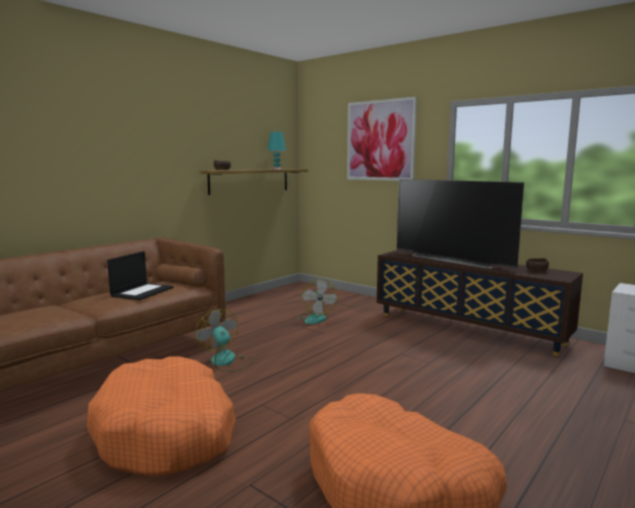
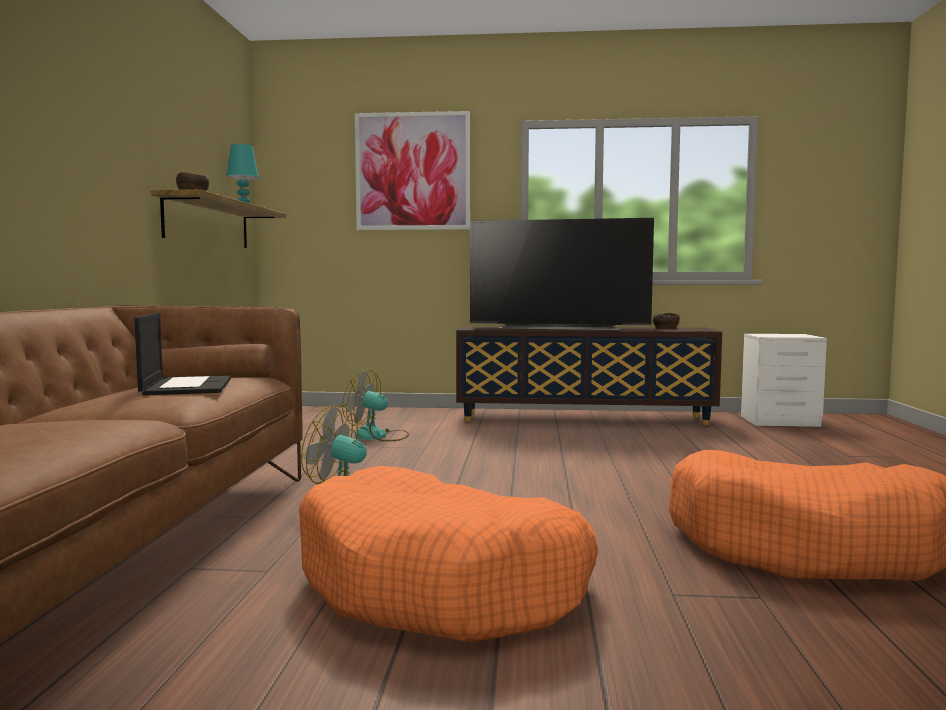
camera: 35 degrees left, 5 degrees down
fan [294,279,338,324] -> fan turned 150 degrees clockwise [342,369,409,441]

